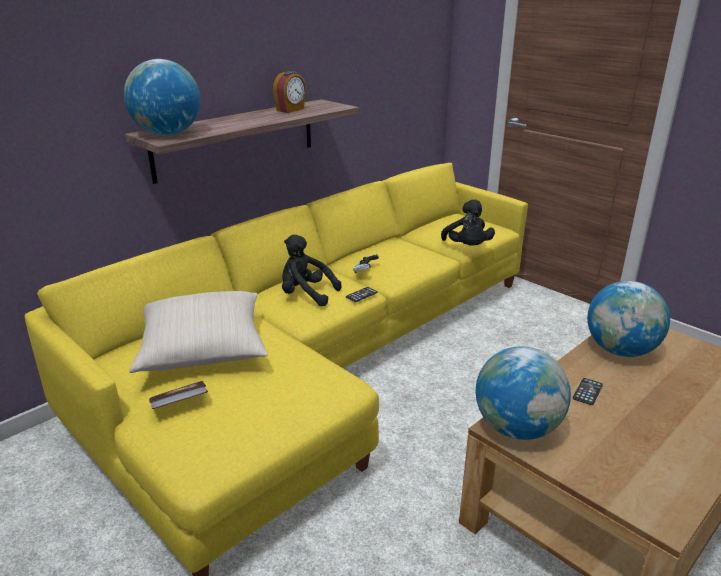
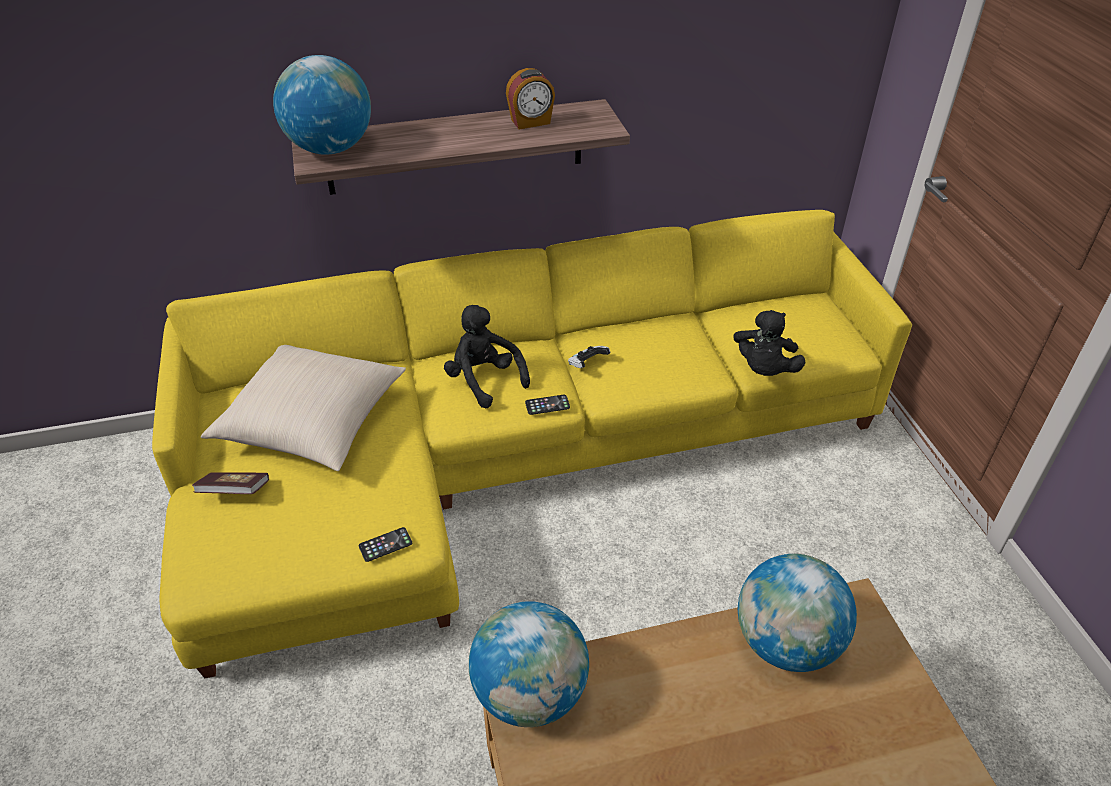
camera: 30 degrees right, 15 degrees up
phone [573,378,603,405] -> phone moved to [359,527,412,562]

